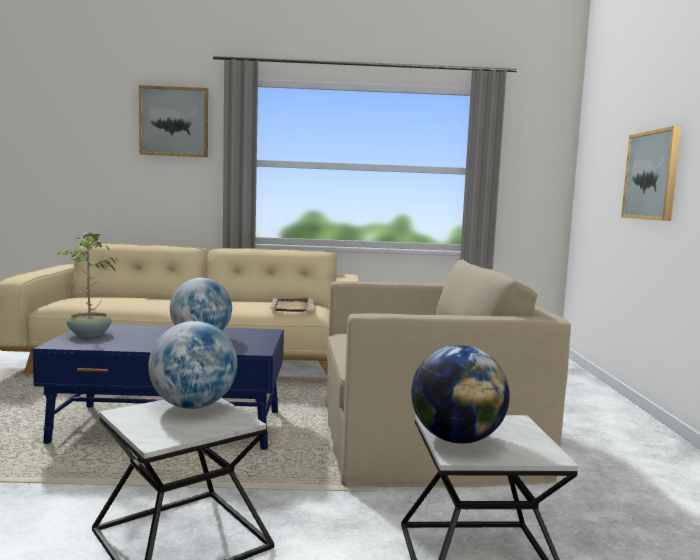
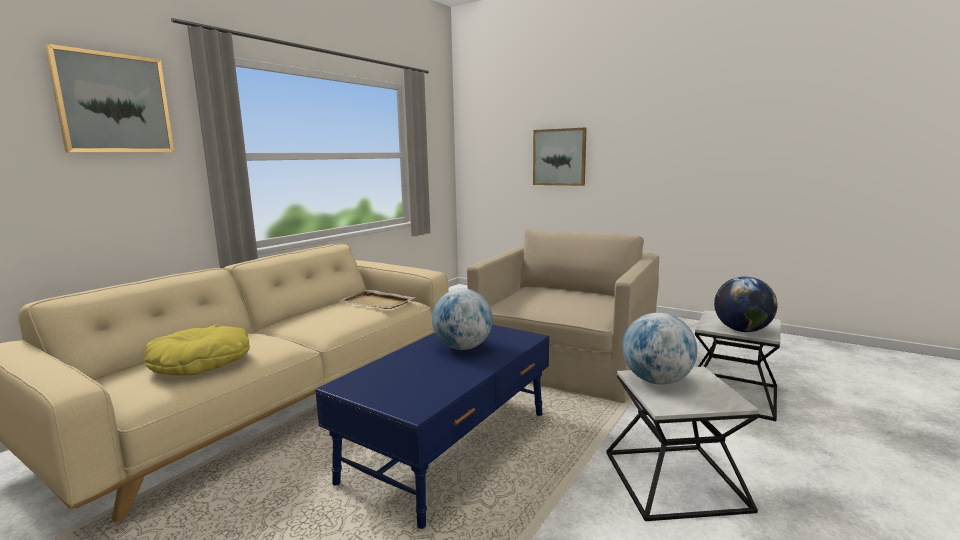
camera: 55 degrees left, 5 degrees up
potted plant [57,232,119,337] -> none
none -> yellow pillow [144,325,250,376]

